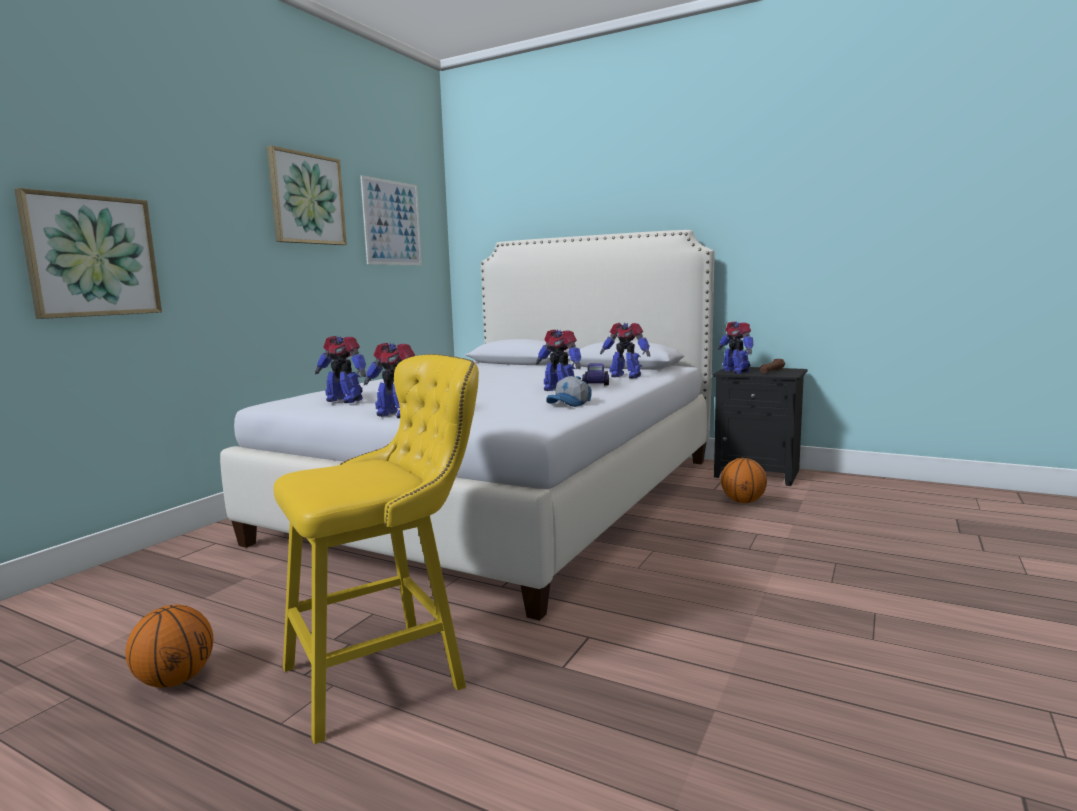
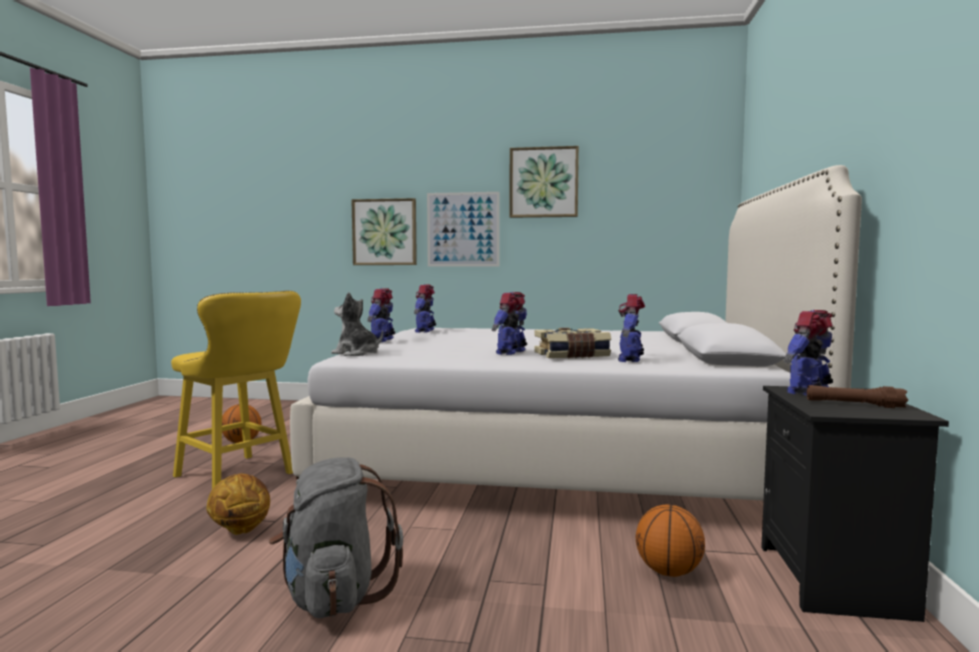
camera: 70 degrees right, 5 degrees down
picture [360,175,422,265] -> picture moved to [427,192,500,266]
cap [546,376,592,407] -> none
toy car [582,363,609,385] -> book [534,328,611,359]
none -> basketball [206,474,270,535]
none -> grey backpack [269,457,403,618]
none -> plush toy [331,292,383,356]

